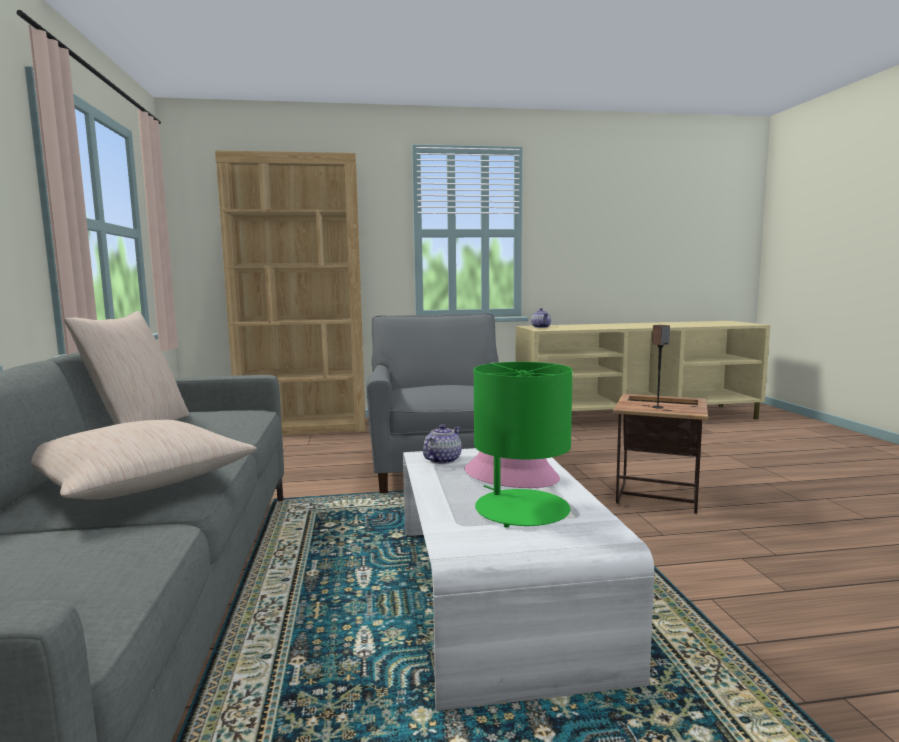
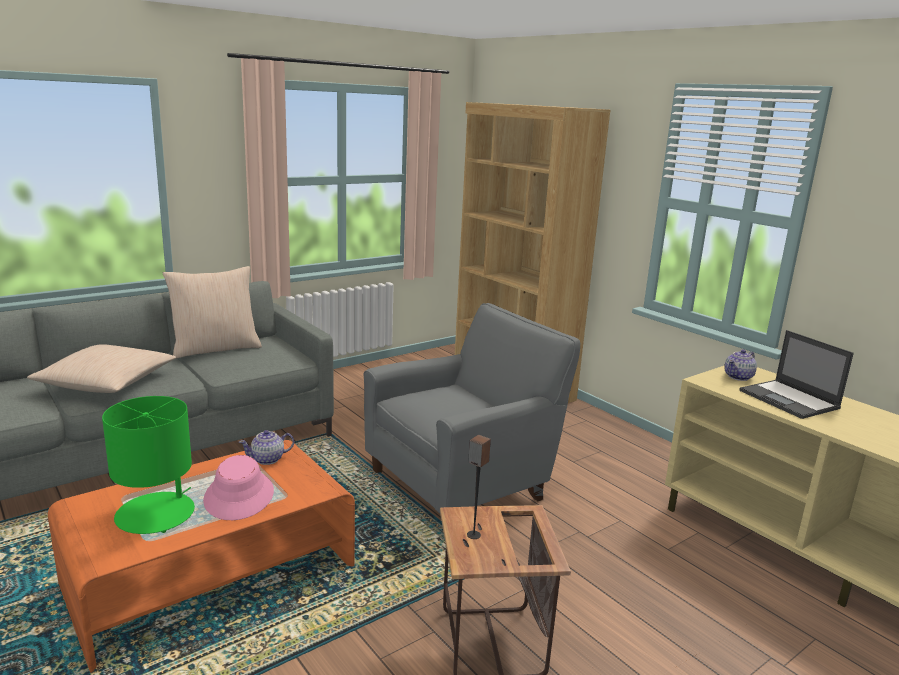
camera: 60 degrees right, 10 degrees up
white coffee table [403,448,654,711] -> orange coffee table [48,440,355,673]
teapot [423,424,462,464] -> teapot turned 150 degrees clockwise [239,430,294,465]
none -> laptop [740,330,854,419]

